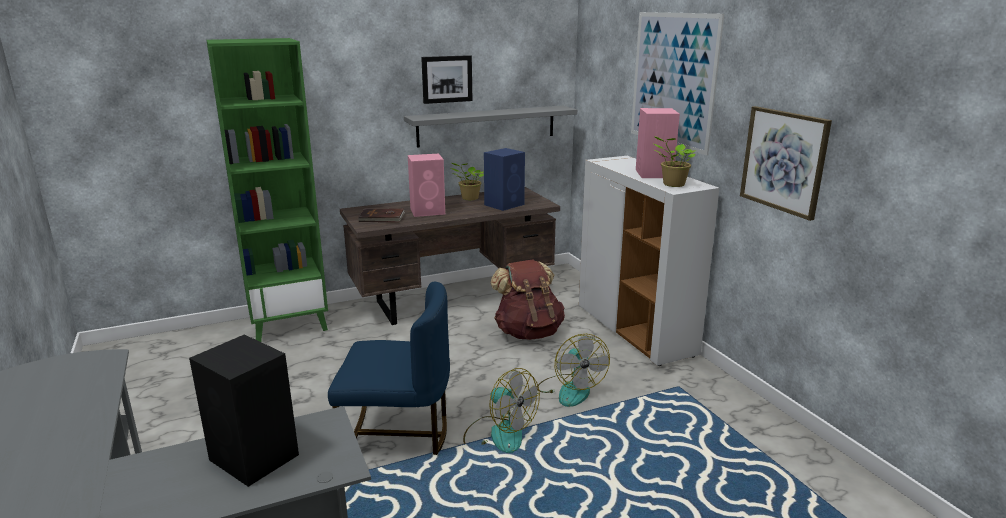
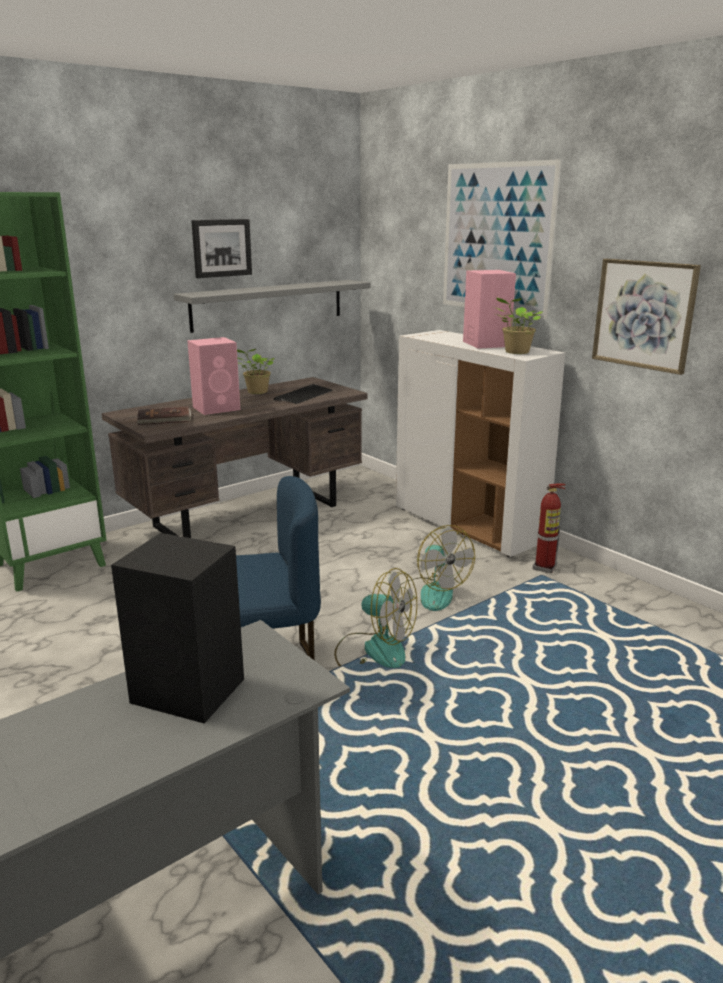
camera: 15 degrees left, 0 degrees up
blue speaker [484,148,525,211] -> keyboard [274,384,333,404]
brown backpack [490,260,565,340] -> none
none -> fire extinguisher [533,484,566,573]

